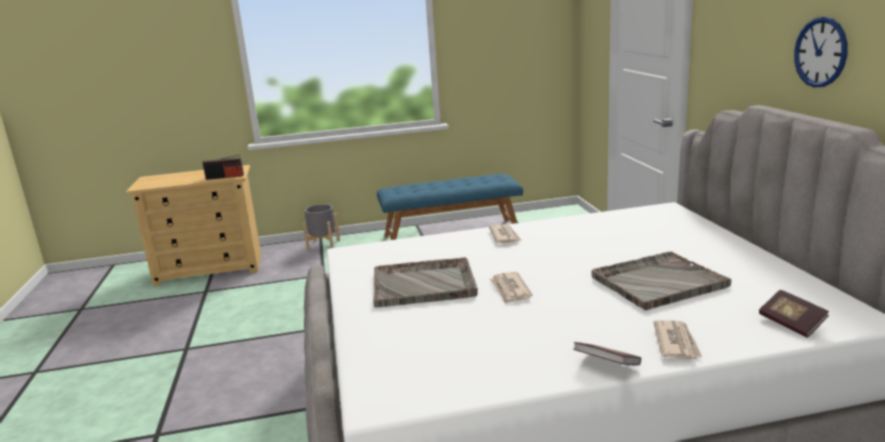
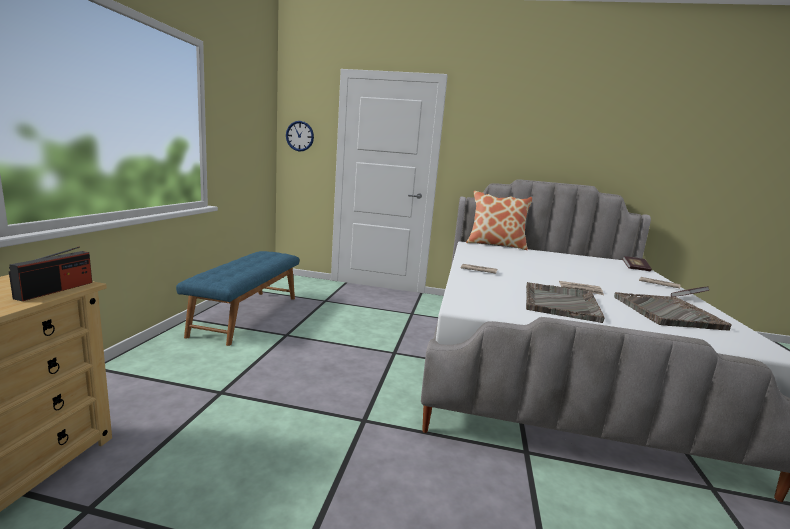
camera: 70 degrees left, 5 degrees down
grey planter [303,204,340,251] -> none
grey tray [591,251,731,311] -> grey tray moved to [614,292,732,331]
wall clock [794,17,848,87] -> wall clock moved to [286,121,314,152]
none -> pillow [466,191,532,250]

